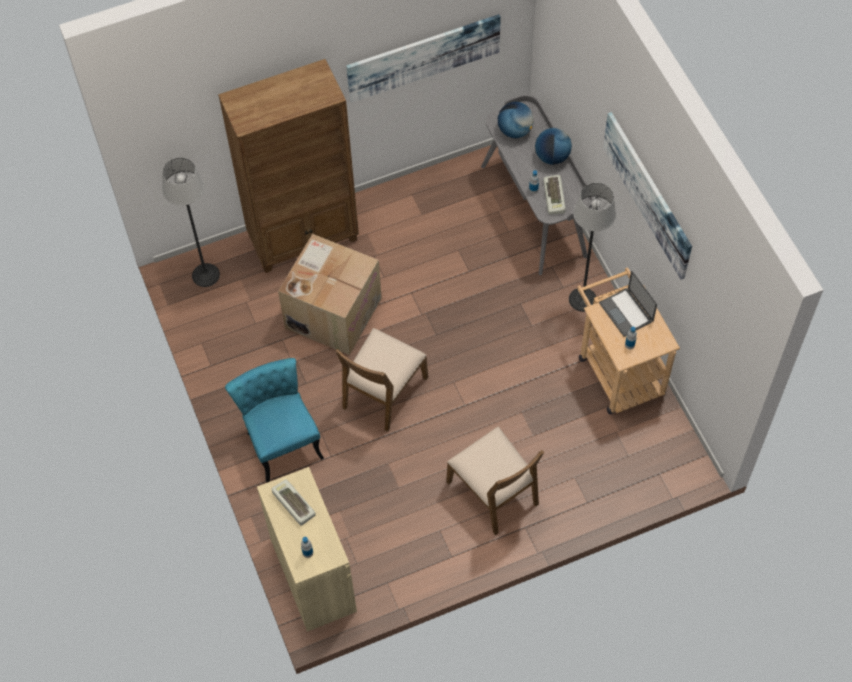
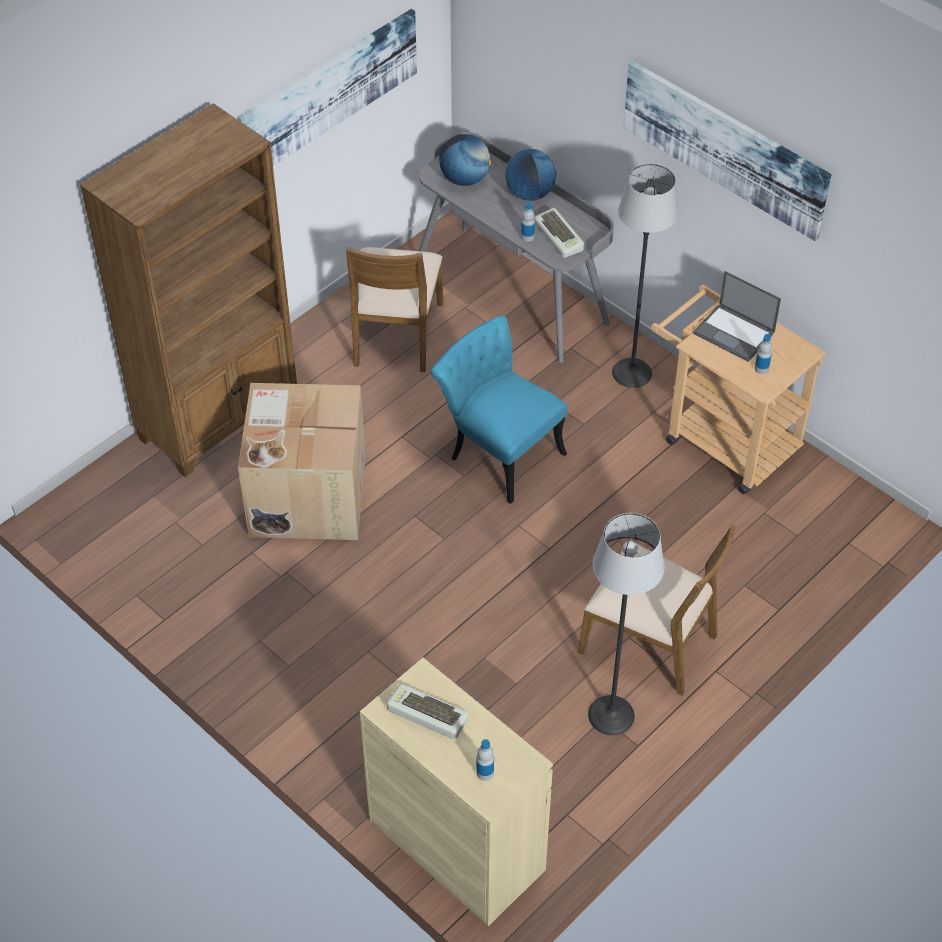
camera: 25 degrees left, 10 degrees down
floor lamp [162,158,220,287] -> floor lamp moved to [588,513,665,735]
turquoise chair [225,358,324,482] -> turquoise chair moved to [431,315,567,504]
brown chair [335,328,428,432] -> brown chair moved to [346,247,443,372]

